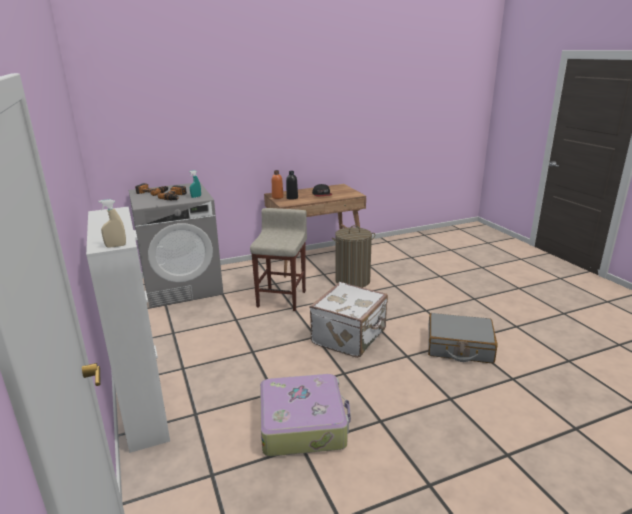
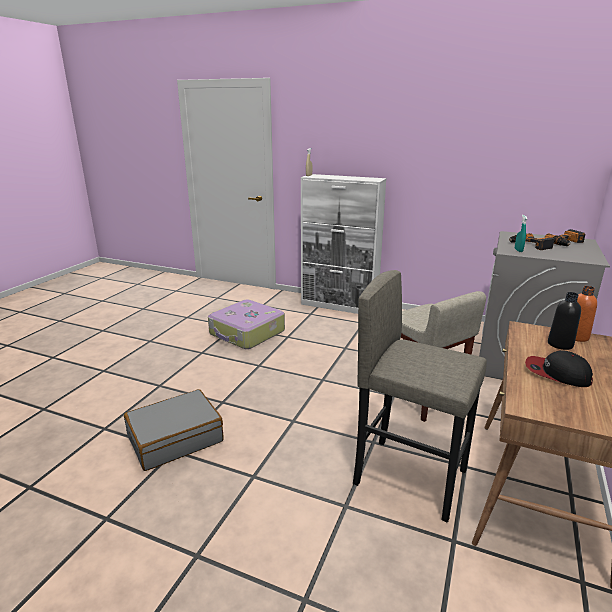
camera: 135 degrees right, 0 degrees up
white suitcase [310,282,388,358] -> none
laundry basket [332,225,375,288] -> grey stool [353,270,487,523]

